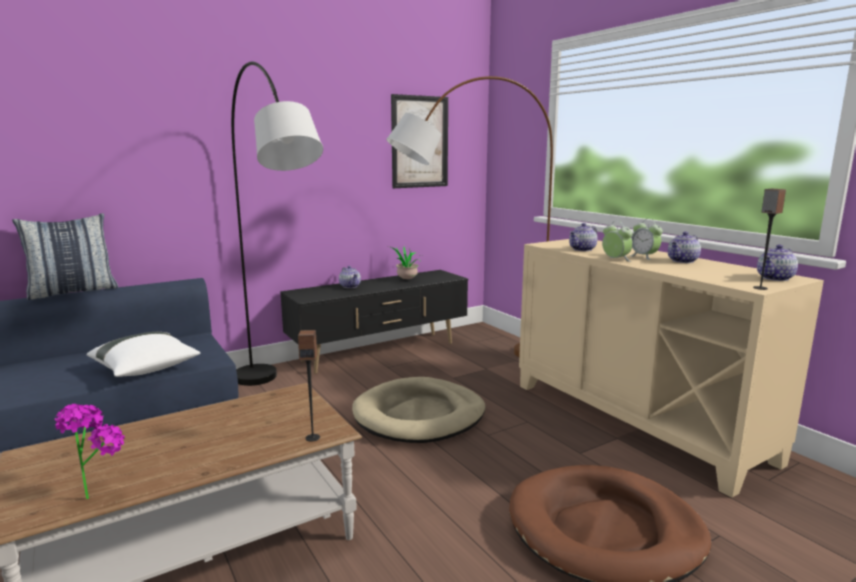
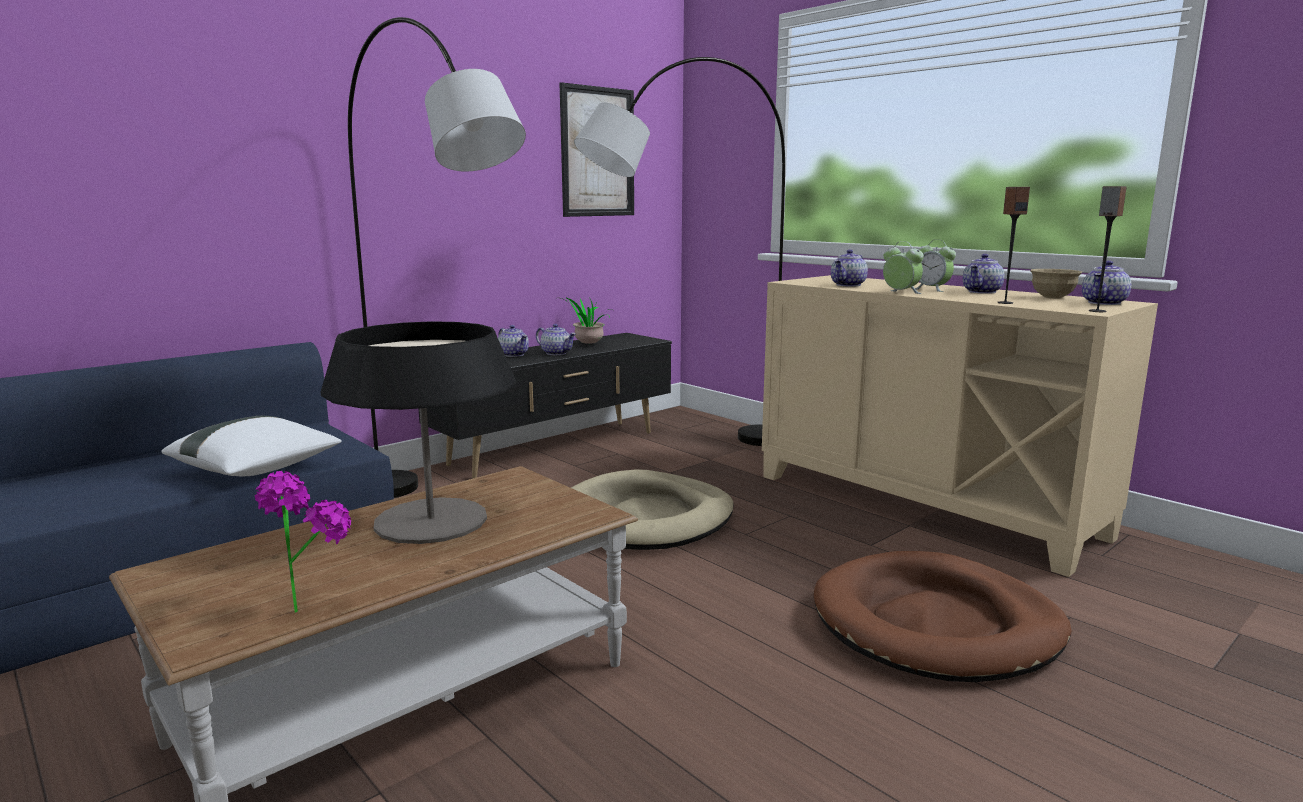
camera: 10 degrees left, 0 degrees up
pillow [12,213,118,300] -> none
speaker [298,330,320,442] -> speaker moved to [997,187,1030,304]
brown floor lamp [386,76,553,357] -> grey floor lamp [574,57,785,446]
none -> table lamp [320,321,516,544]
none -> teapot [536,324,576,355]
none -> beige bowl [1030,269,1082,299]

